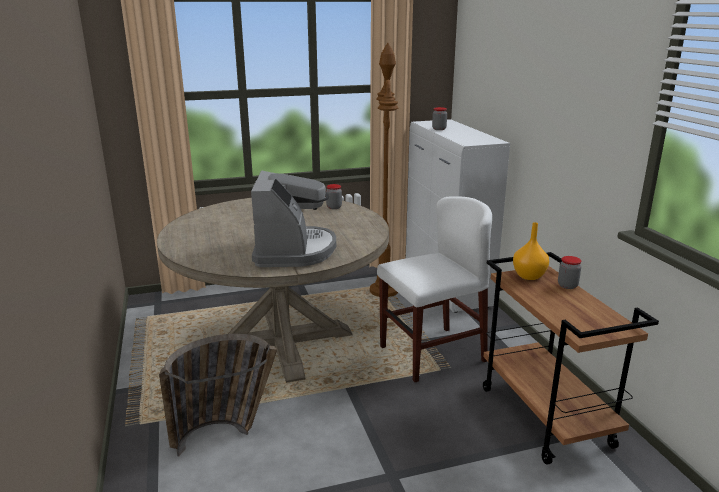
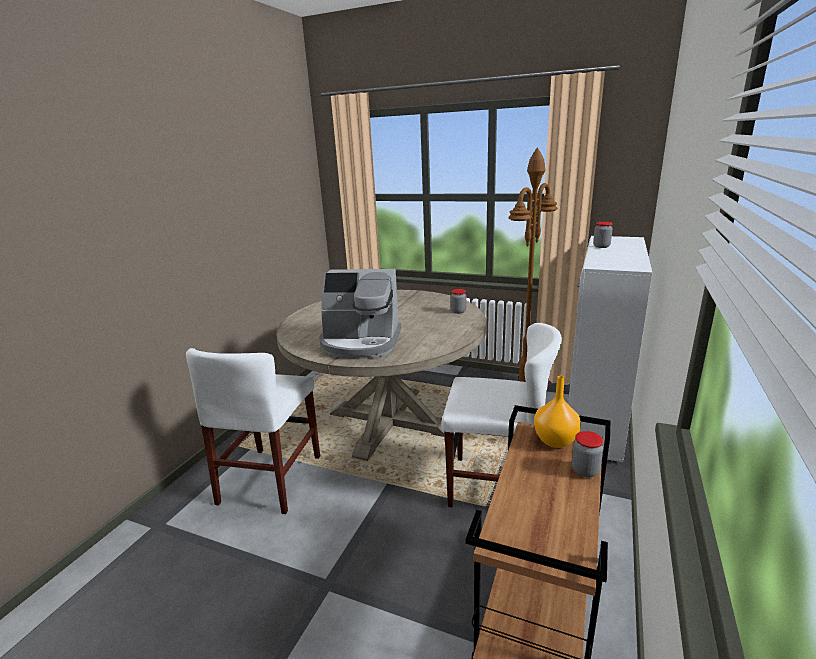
camera: 40 degrees right, 0 degrees up
basket [159,334,277,457] -> white chair [186,348,320,514]
coffee machine [251,170,336,267] -> coffee machine turned 60 degrees clockwise [319,269,401,359]

